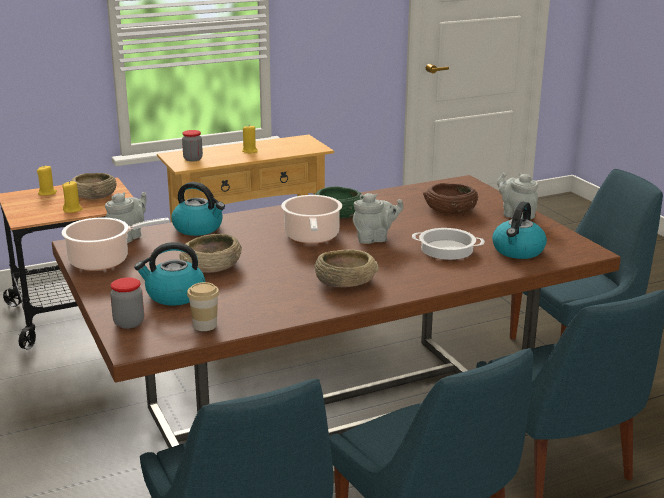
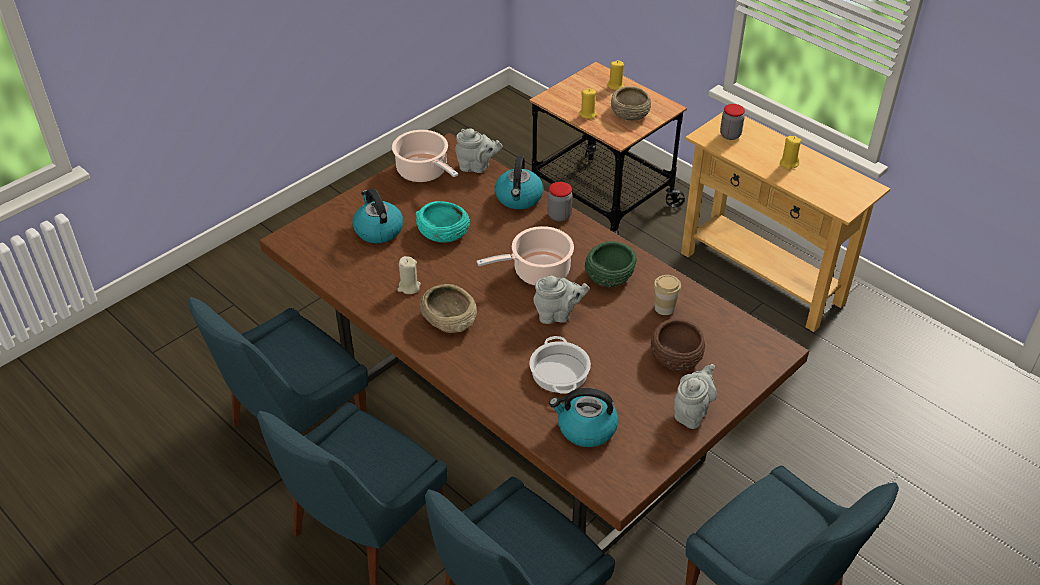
camera: 70 degrees right, 20 degrees up
jar [110,277,144,329] -> jar moved to [548,182,572,221]
beige bowl [179,234,242,273] -> turquoise bowl [416,201,470,243]
cup [187,282,219,331] -> cup moved to [654,275,681,315]
grey teapot [353,193,404,244] -> grey teapot turned 60 degrees counterclockwise [533,276,589,324]
none -> beige candle [397,256,421,294]

